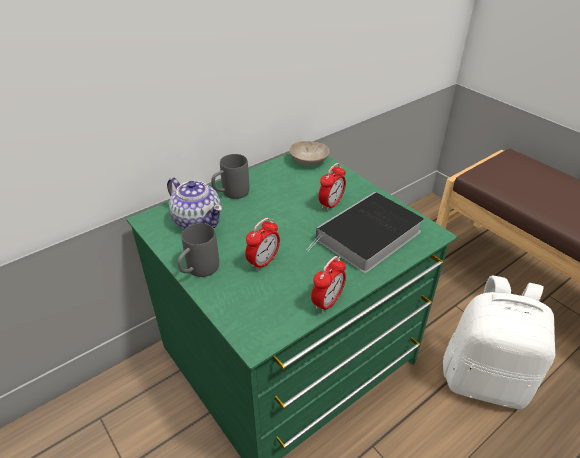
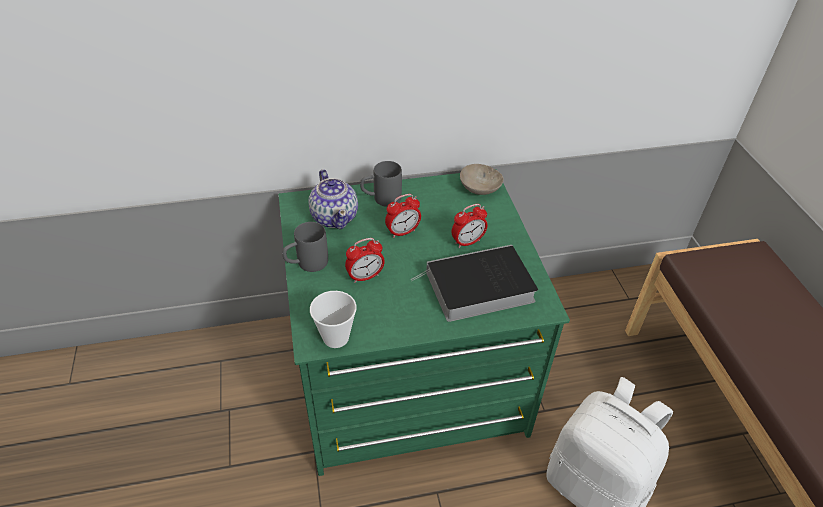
camera: 25 degrees right, 5 degrees up
alarm clock [311,256,346,313] -> alarm clock moved to [385,194,421,238]
none -> cup [310,291,357,348]

